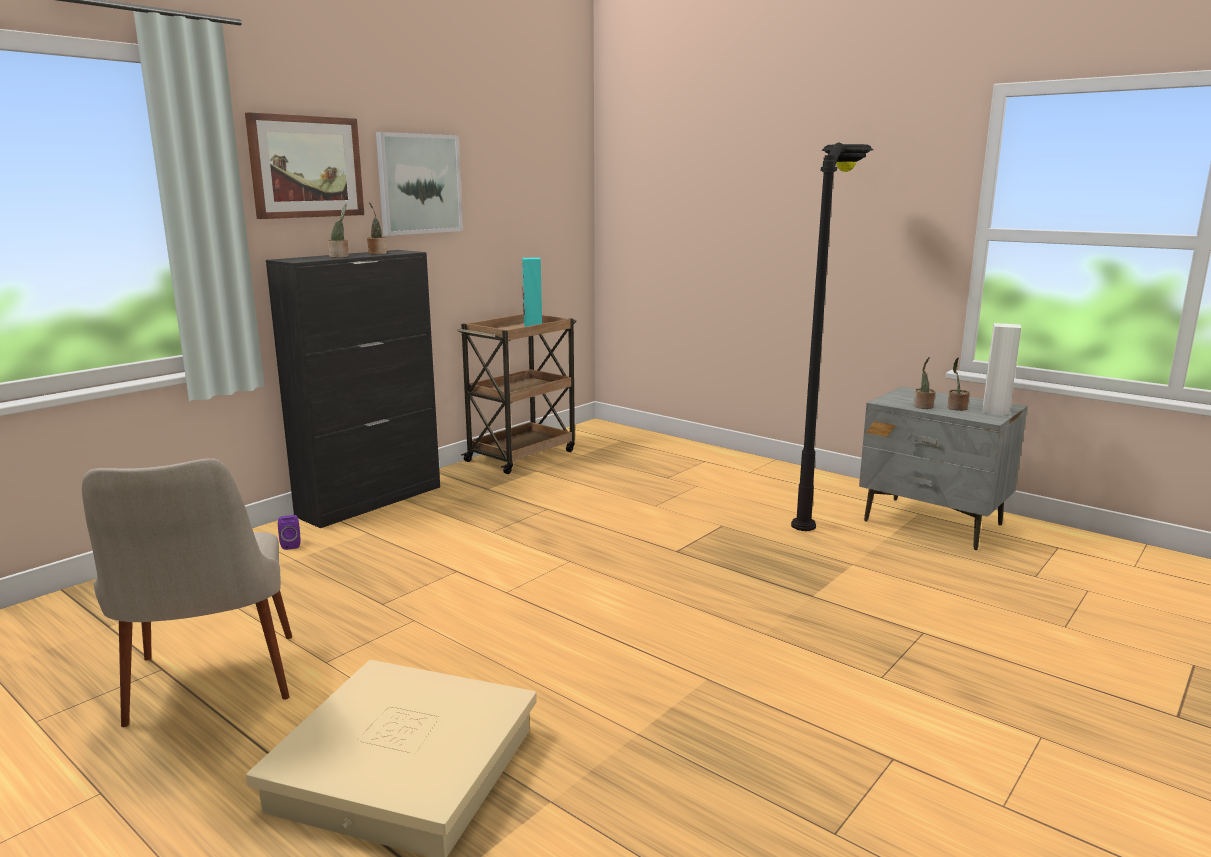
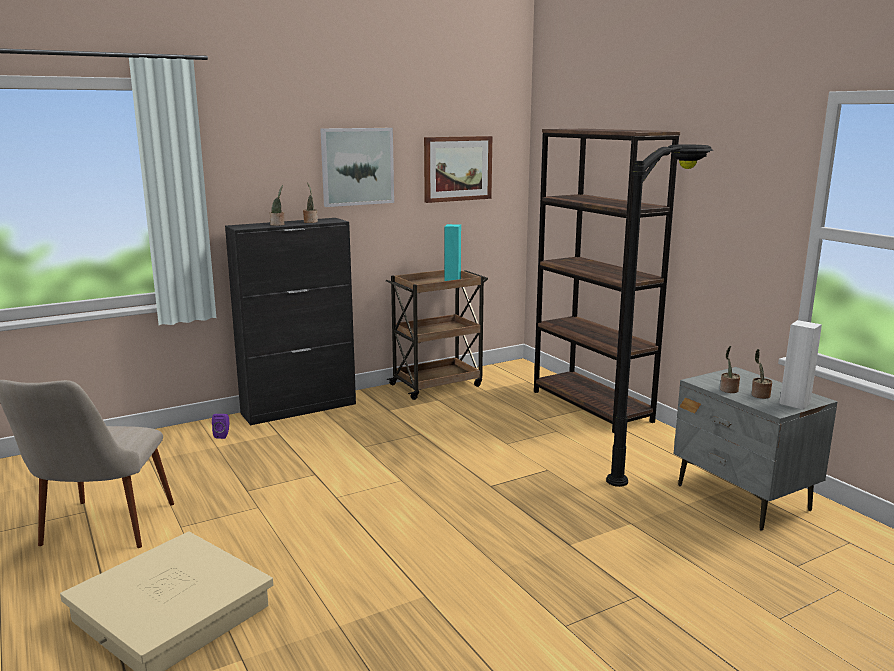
camera: 20 degrees right, 0 degrees up
picture [245,112,364,219] -> picture moved to [424,136,492,203]
none -> brown bookcase [534,129,680,433]

